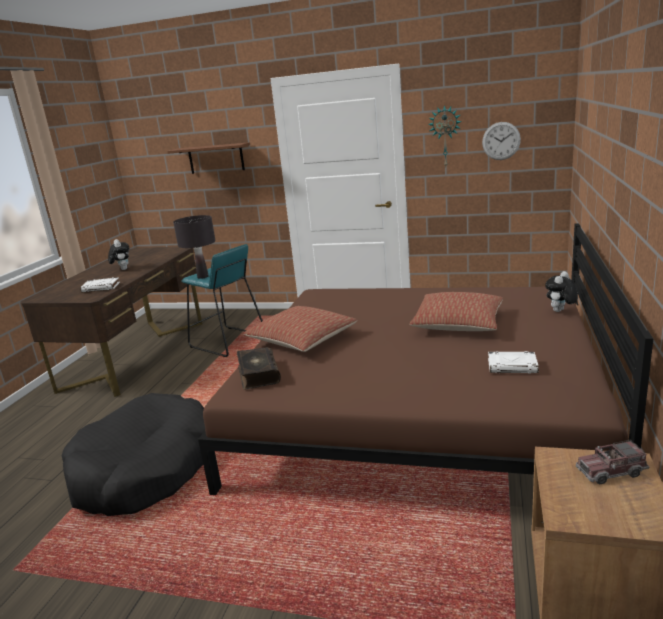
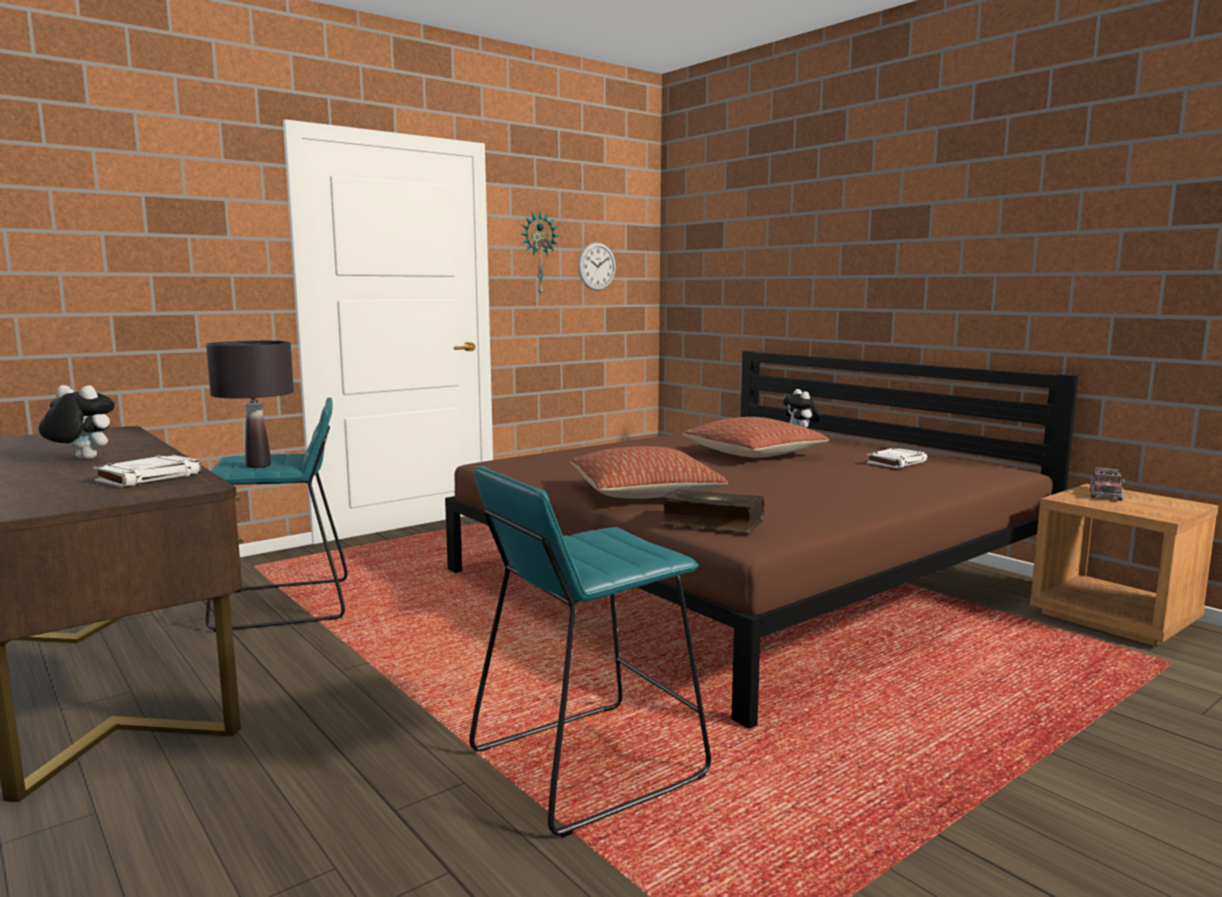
camera: 55 degrees left, 10 degrees down
black dog bed [62,393,205,516] -> turquoise stool [469,466,711,838]
brown shelf [167,142,250,174] -> none

